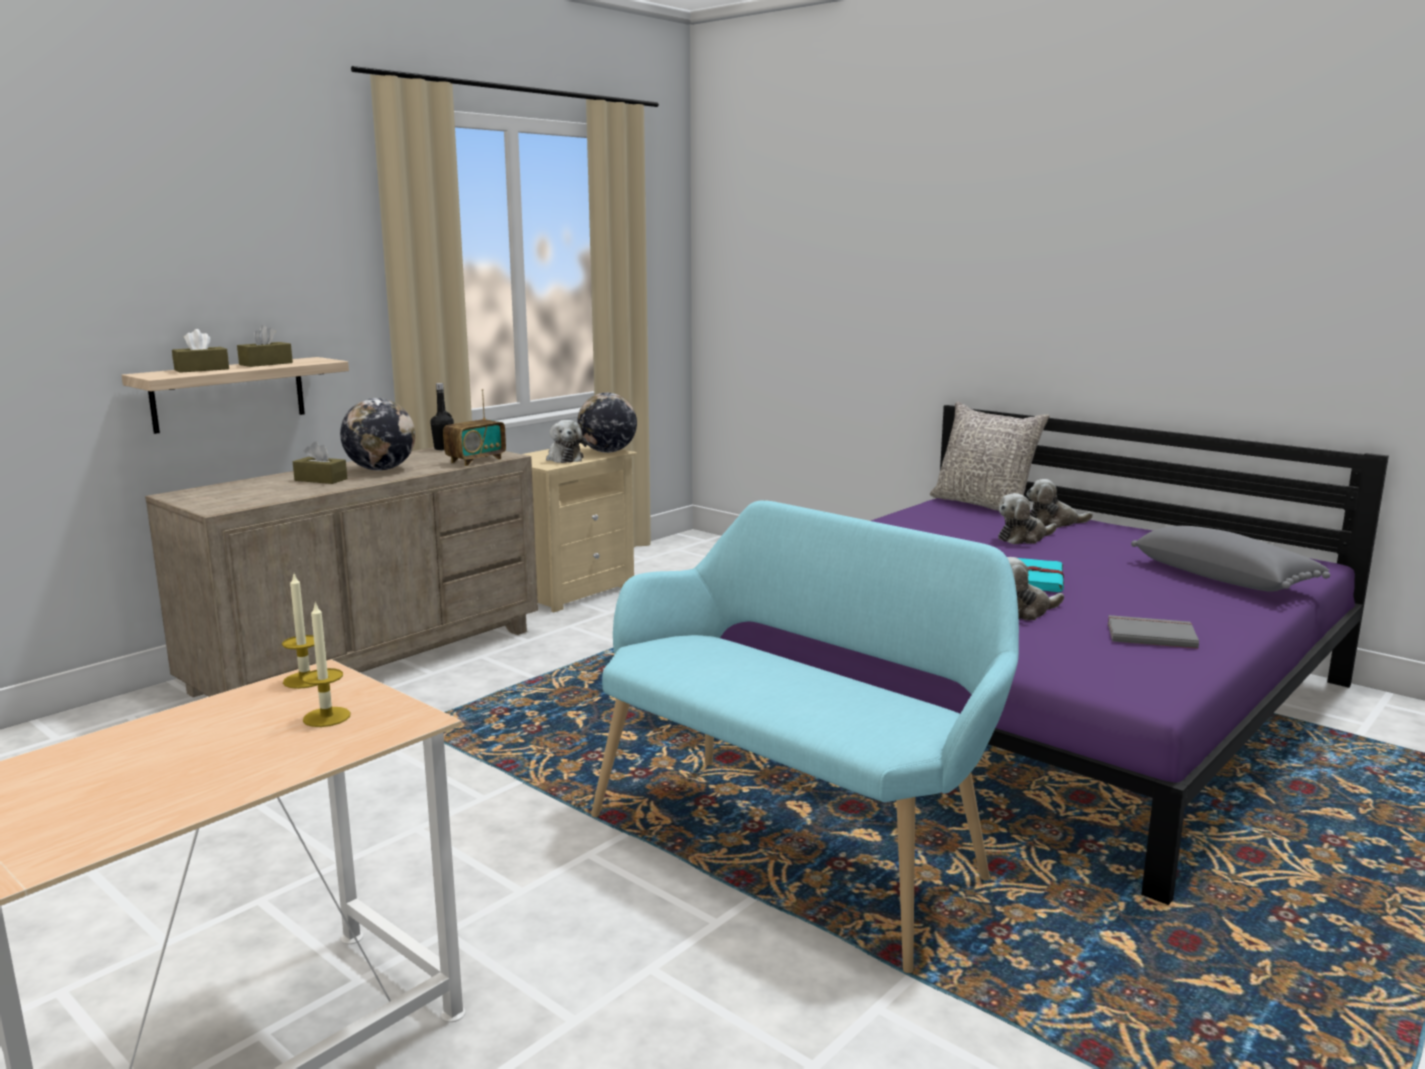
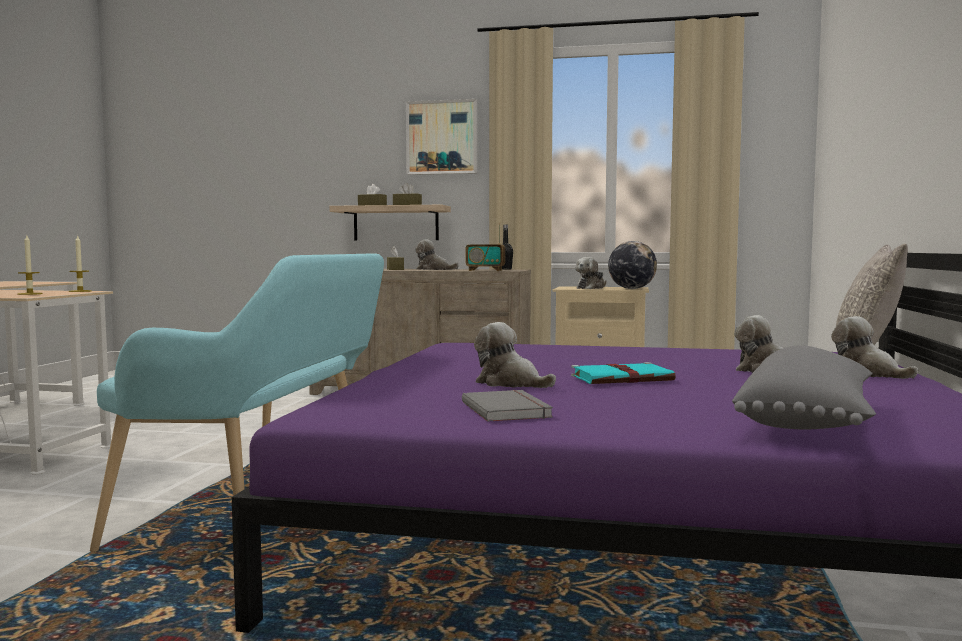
camera: 60 degrees right, 10 degrees down
globe [340,398,415,471] -> plush toy [415,239,459,270]
none -> picture [406,99,477,175]

